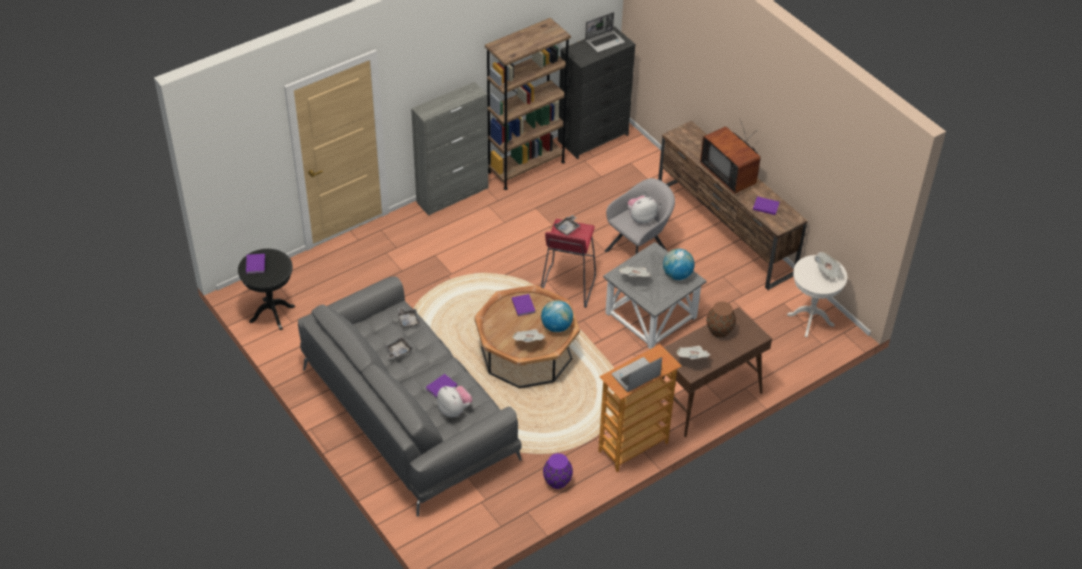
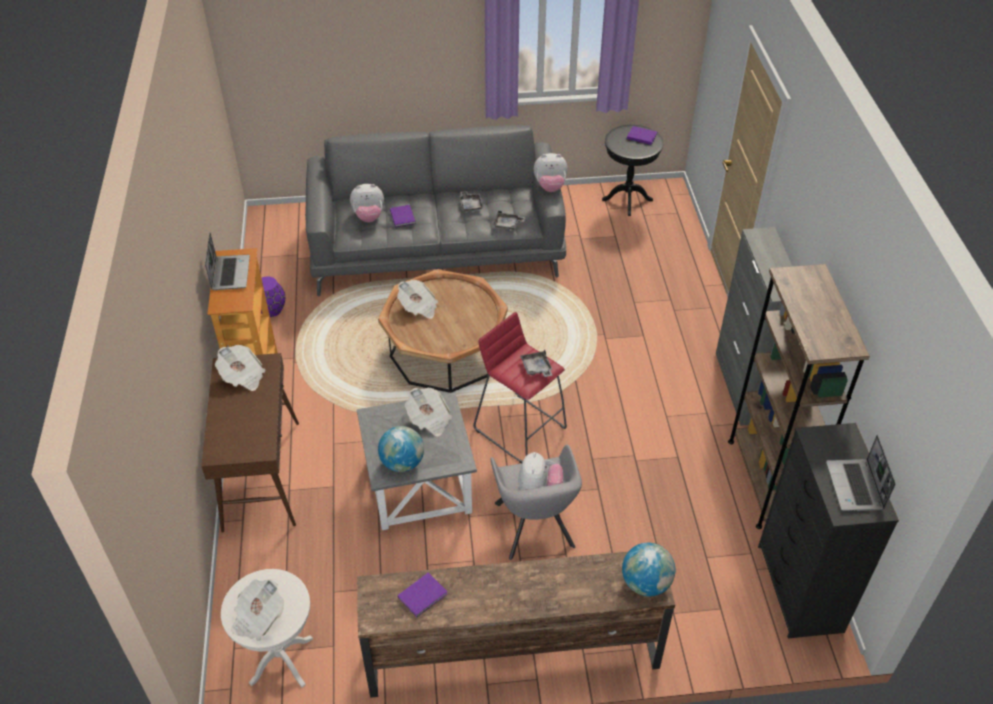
camera: 120 degrees right, 0 degrees up
purple book [512,294,535,316] -> none
globe [541,300,573,332] -> globe moved to [622,543,675,596]
television [700,118,761,194] -> none
brown vase [707,301,736,338] -> none
none -> plush toy [534,153,568,192]

